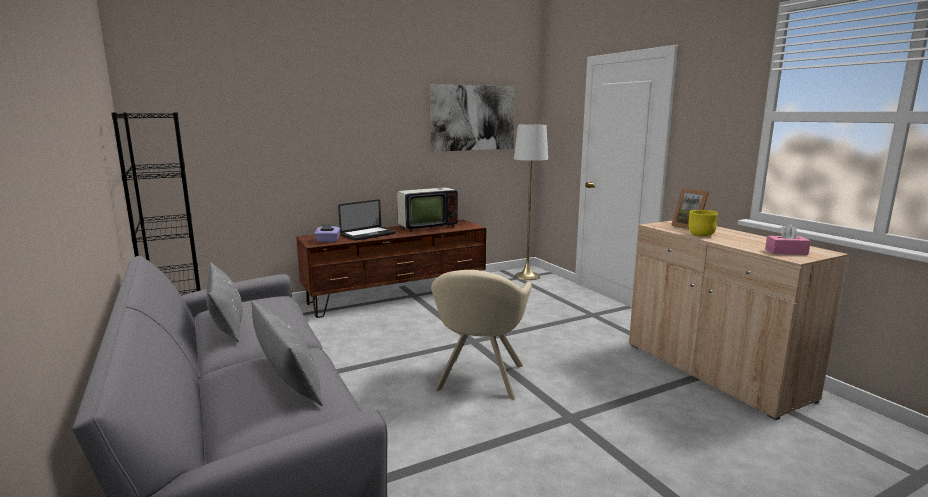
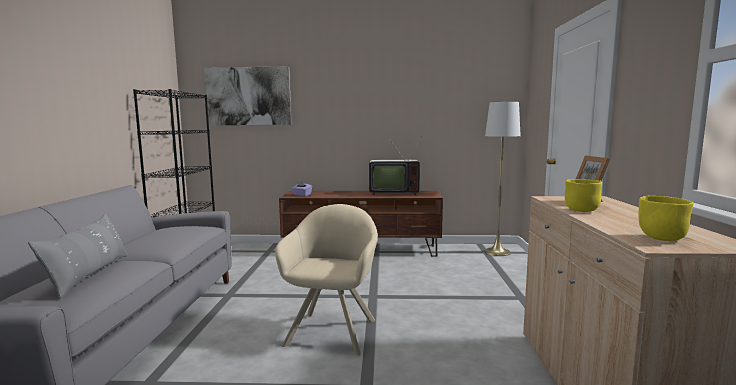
camera: 30 degrees right, 5 degrees down
grey pillow [206,262,243,342] -> none
laptop [338,199,396,241] -> none
picture [430,84,515,152] -> picture moved to [204,67,291,125]
beige armchair [431,270,532,400] -> beige armchair turned 150 degrees clockwise [275,204,378,356]
pink tissue box [765,224,811,255] -> yellow bowl [638,196,694,241]

